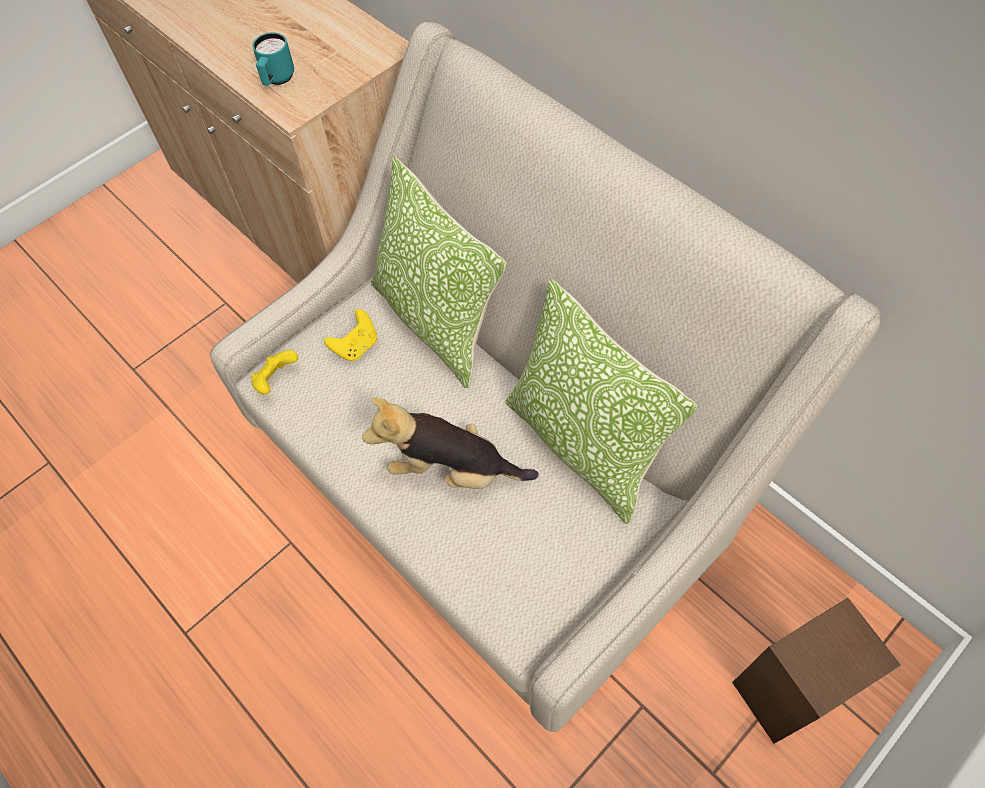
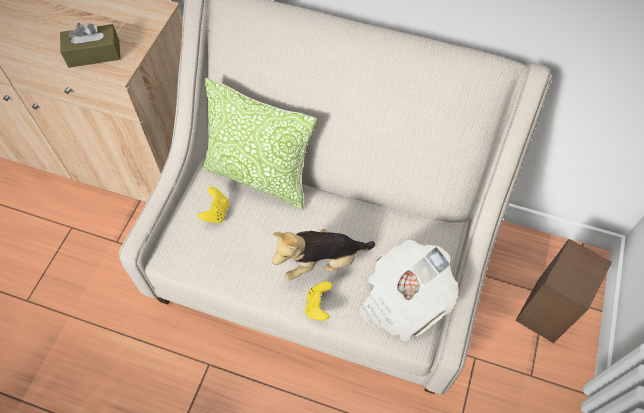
camera: 30 degrees left, 0 degrees up
yellow game controller [251,350,298,394] -> yellow game controller moved to [305,281,333,321]
turquoise mug [252,32,294,86] -> brown tissue box [60,22,121,68]
pillow [505,279,698,524] -> none
none -> newspaper [359,240,459,342]

